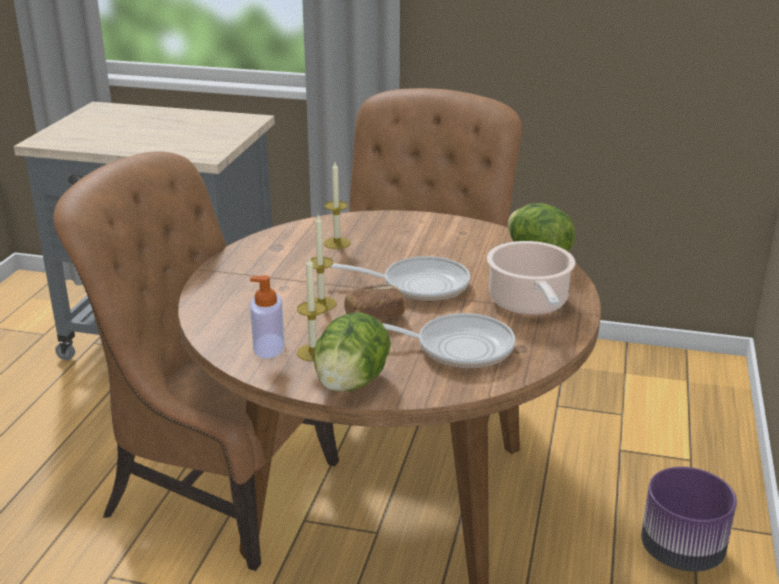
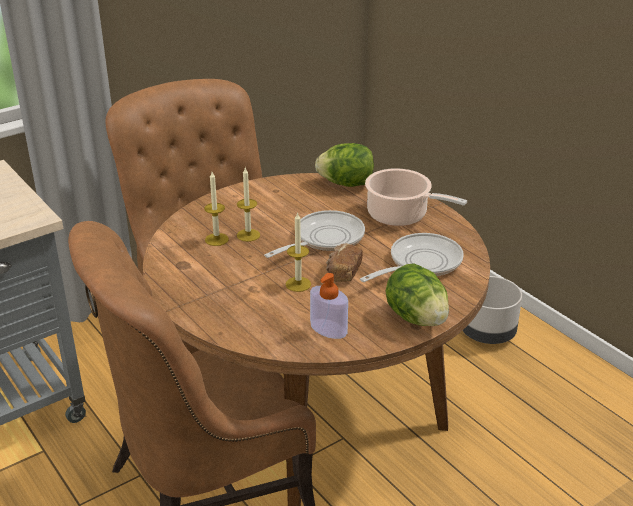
camera: 50 degrees left, 5 degrees up
candle [297,257,326,361] -> candle moved to [237,168,260,242]
purple planter [641,467,737,572] -> grey planter [462,276,522,344]

